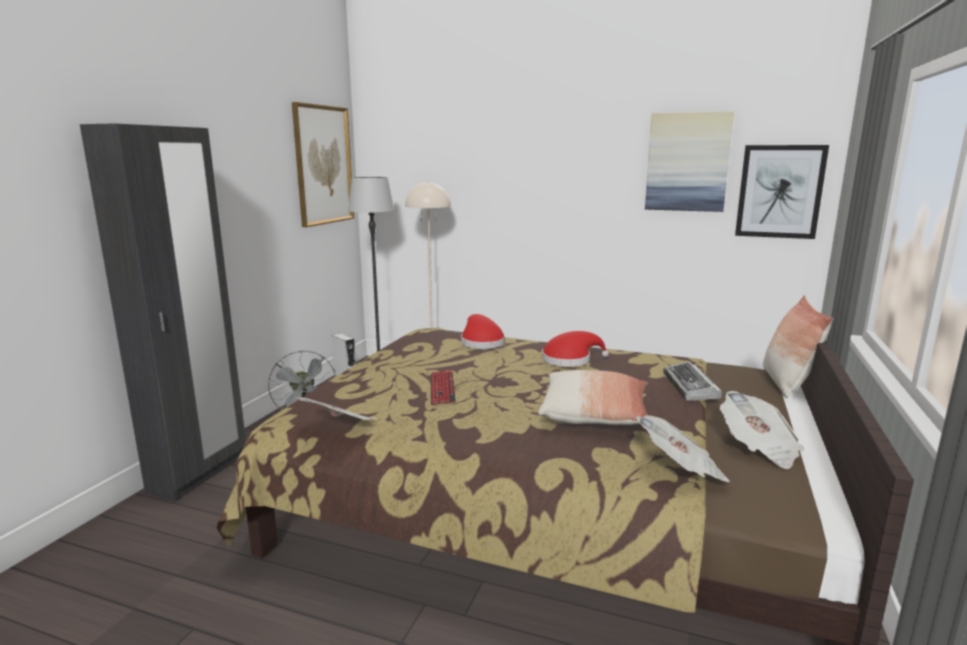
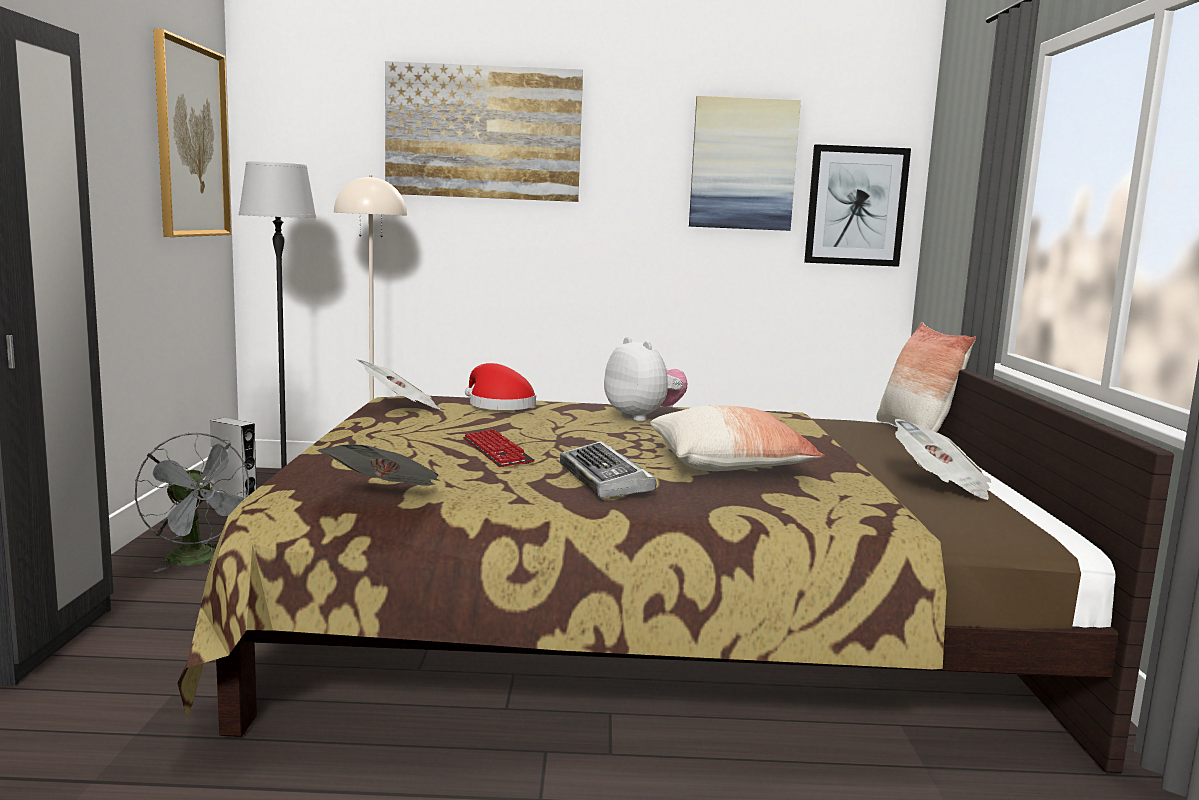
camera: 20 degrees left, 5 degrees down
red hat [542,331,609,367] -> plush toy [604,337,687,422]
newspaper [636,415,730,482] -> newspaper moved to [356,359,441,410]
keyboard [663,361,723,401] -> keyboard moved to [560,441,657,498]
none -> picture [385,61,583,202]

